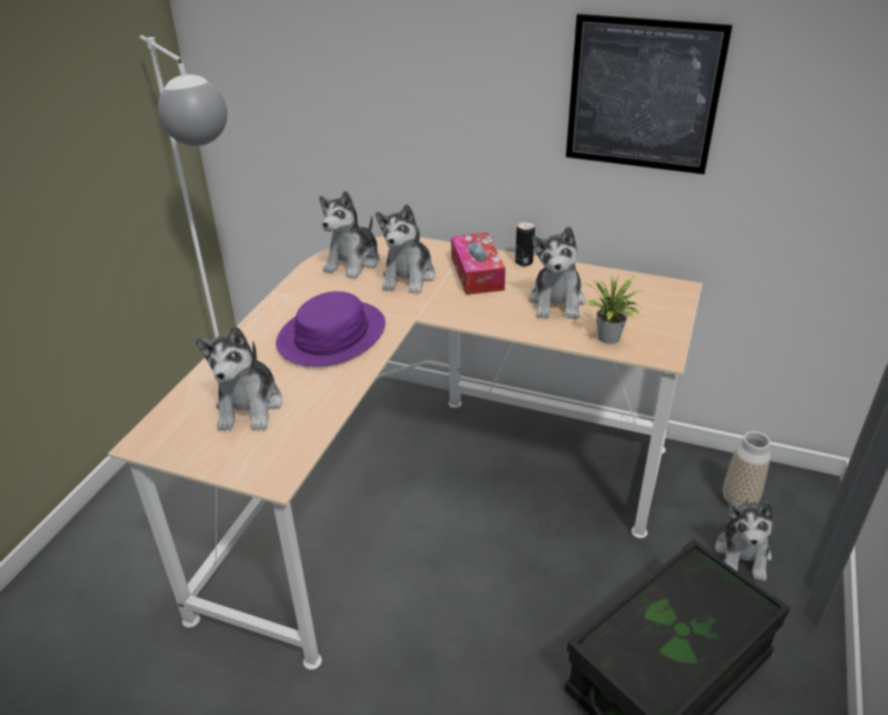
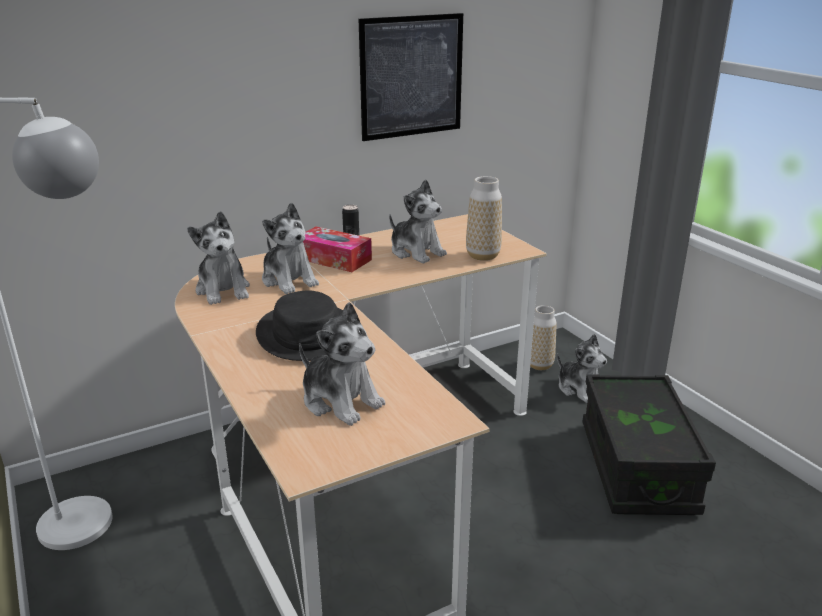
camera: 50 degrees left, 10 degrees down
purple hat [276,291,385,367] -> black hat [256,290,343,361]
potted plant [581,274,643,344] -> vase [466,176,502,261]

